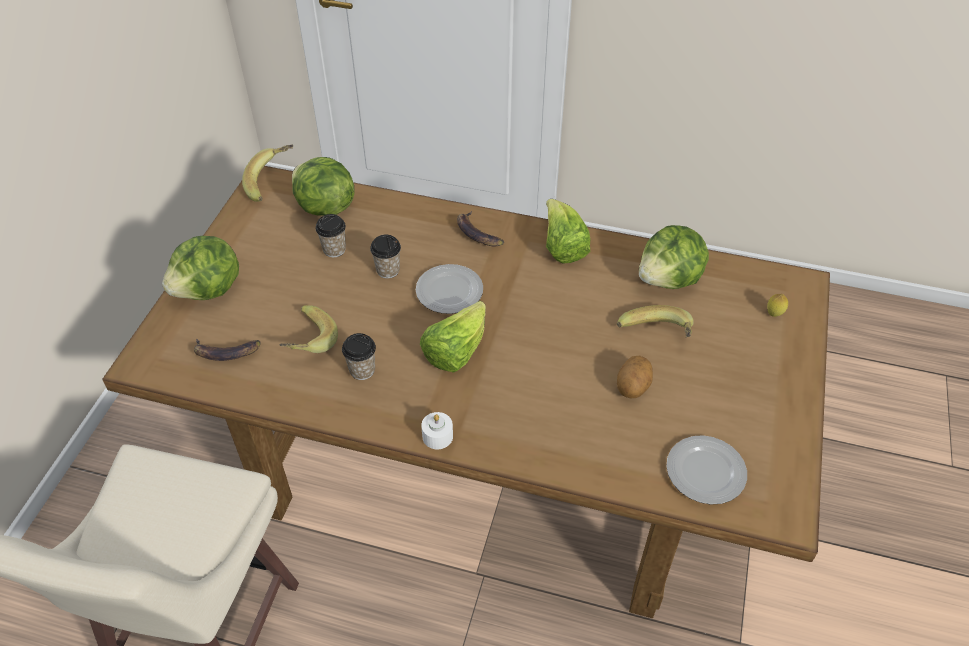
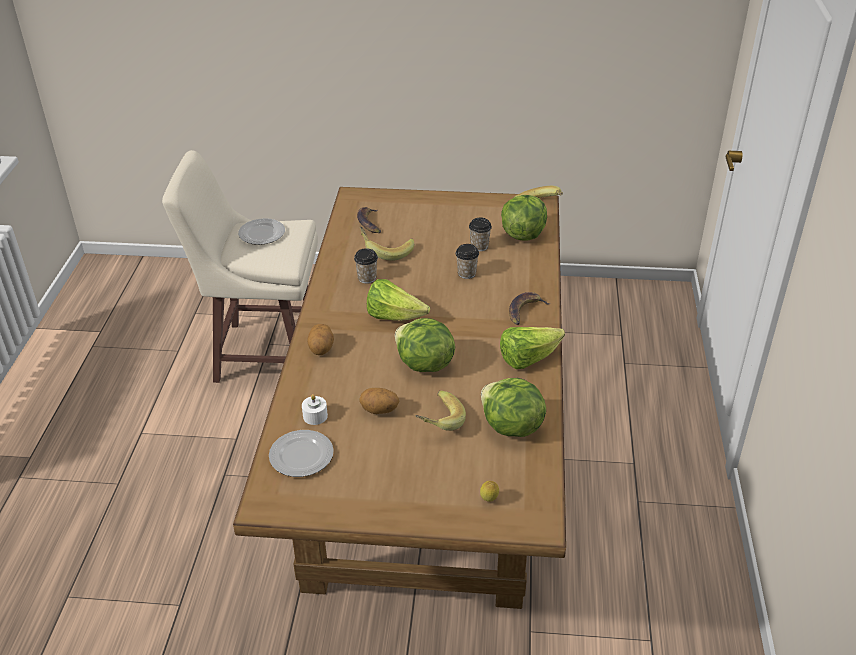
camera: 80 degrees right, 10 degrees down
lettuce [162,236,239,300] -> lettuce moved to [395,318,455,372]
plate [416,264,483,314] -> plate moved to [238,218,285,245]
white candle [421,412,453,449] -> white candle moved to [302,394,328,425]
none -> potato [307,324,334,355]

